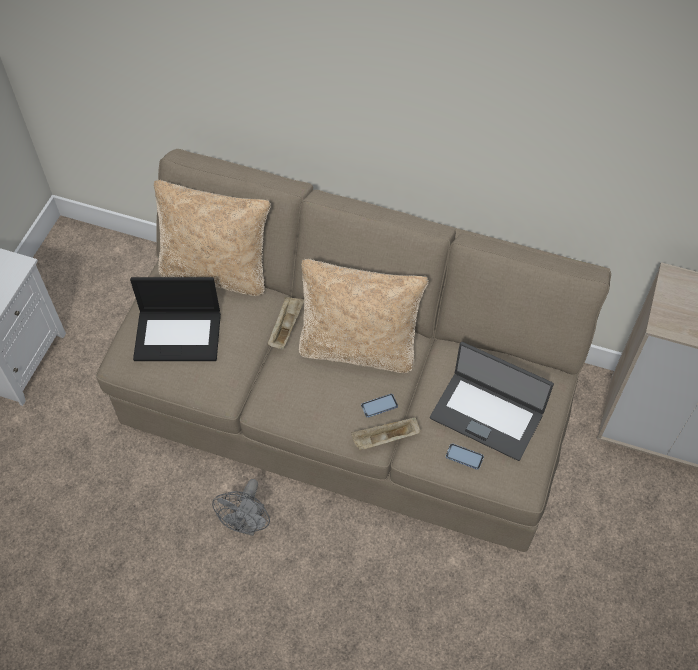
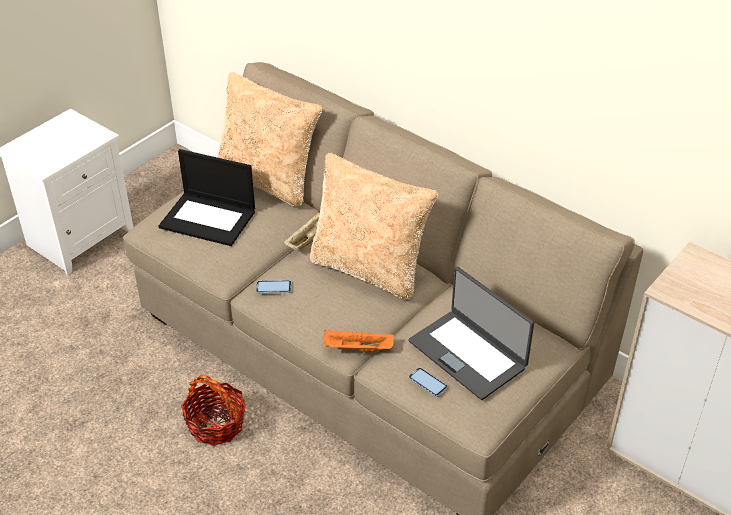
camera: 20 degrees right, 15 degrees down
grey fan [212,479,270,536] -> basket [181,375,246,446]
beige tray [351,417,420,450] -> orange tray [323,330,394,352]
phone [361,394,398,418] -> phone moved to [256,280,291,293]

